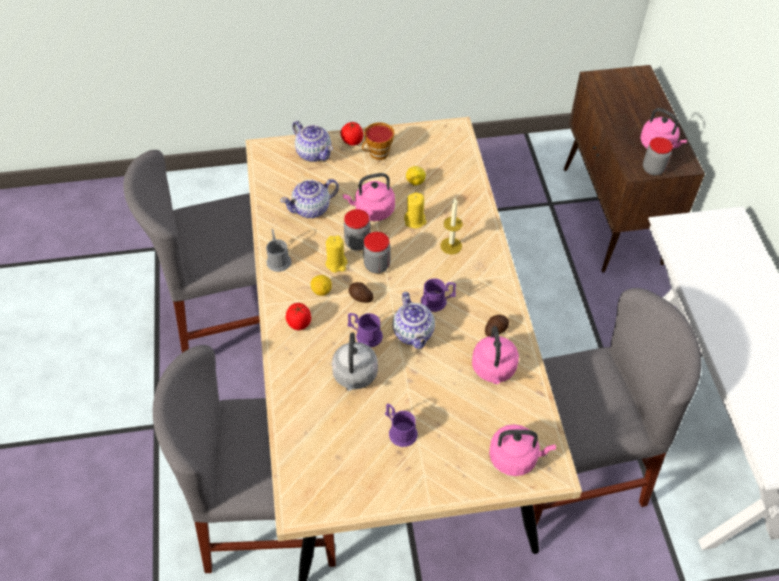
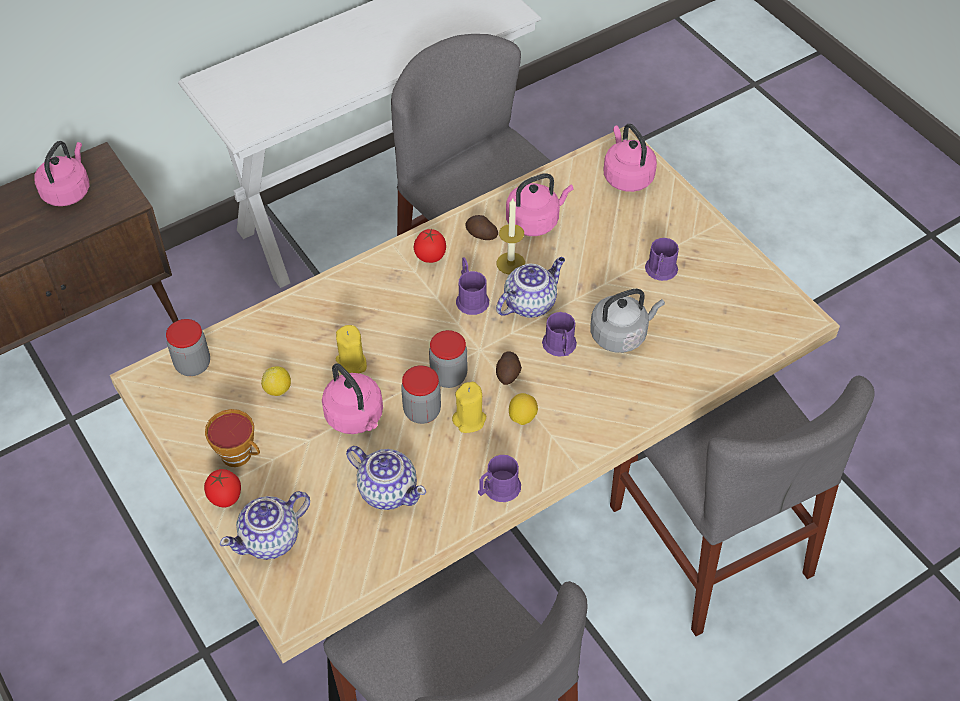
camera: 115 degrees left, 0 degrees up
grey mug [266,229,292,272] -> purple mug [478,455,521,502]
tomato [286,303,311,330] -> tomato moved to [414,229,446,263]
teapot [292,121,333,162] -> teapot turned 150 degrees counterclockwise [220,491,310,560]
candle [440,197,463,254] -> candle moved to [497,198,525,274]
jar [643,137,673,175] -> jar moved to [166,319,210,376]

